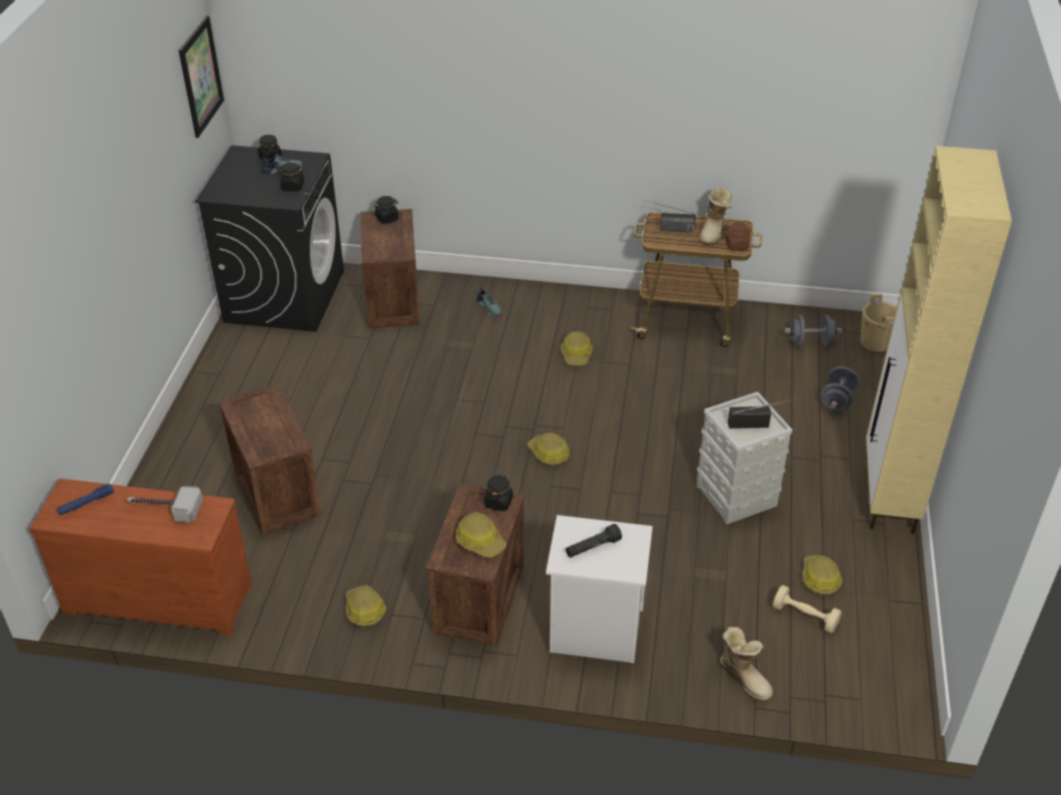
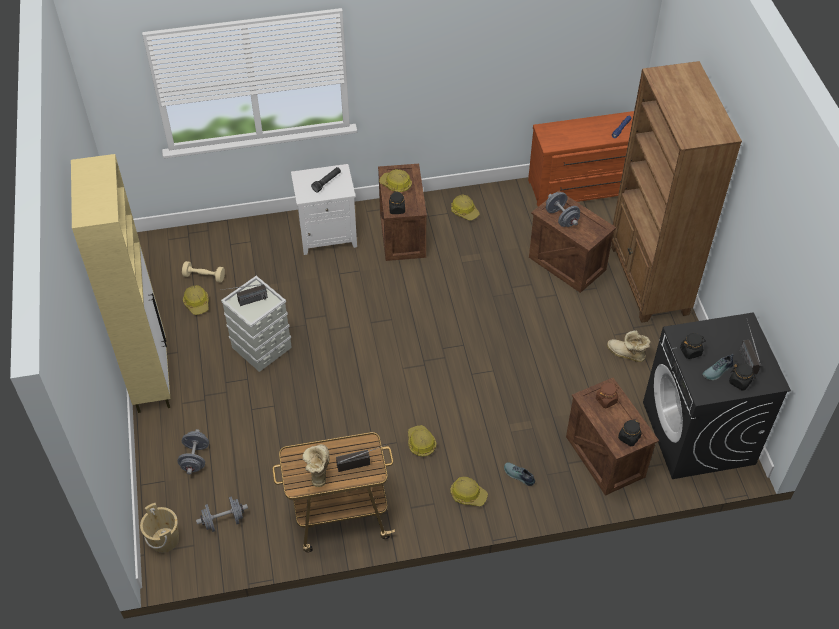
camera: 160 degrees right, 10 degrees up
hammer [127,486,203,523] -> none
picture [179,15,224,138] -> none
hard hat [527,433,569,465] -> hard hat moved to [451,477,488,506]
boot [720,627,773,701] -> boot moved to [607,330,651,362]
brown jar [725,222,751,251] -> brown jar moved to [596,383,618,408]
none -> grey dumbbell [546,192,580,227]
none -> brown bookcase [611,61,742,323]
none -> radio [740,318,761,375]

